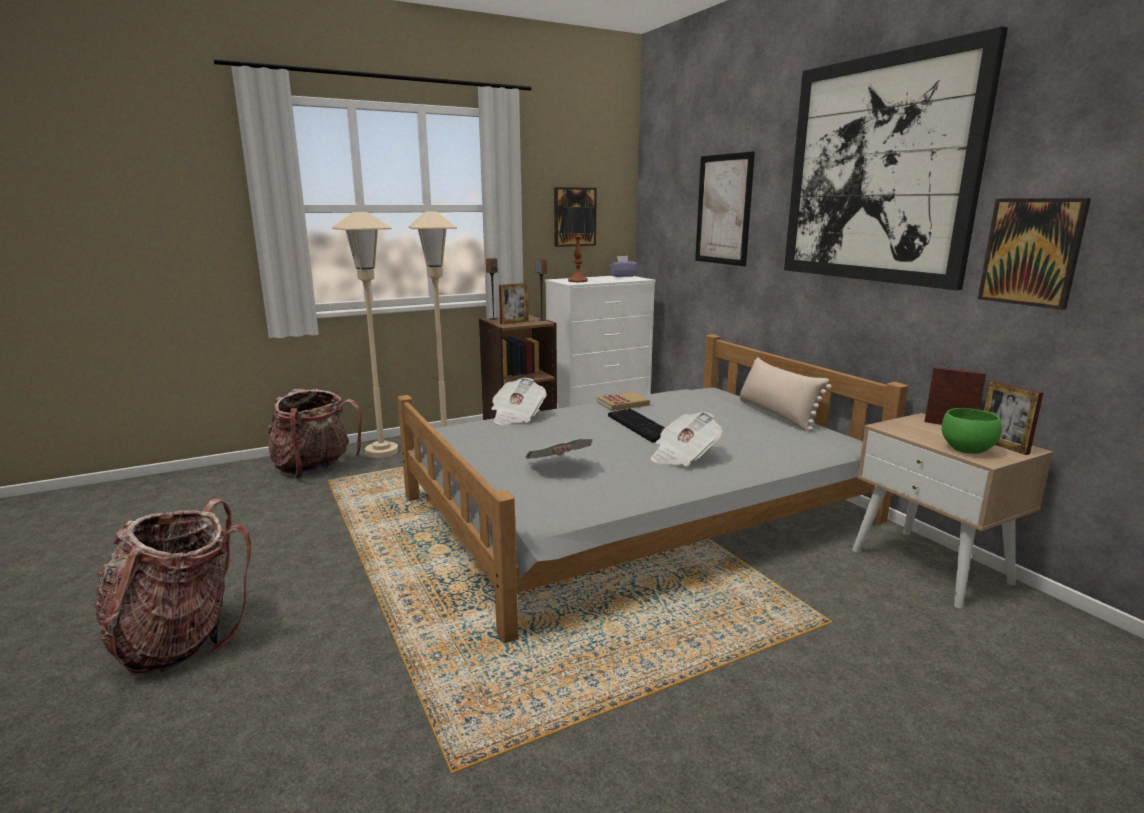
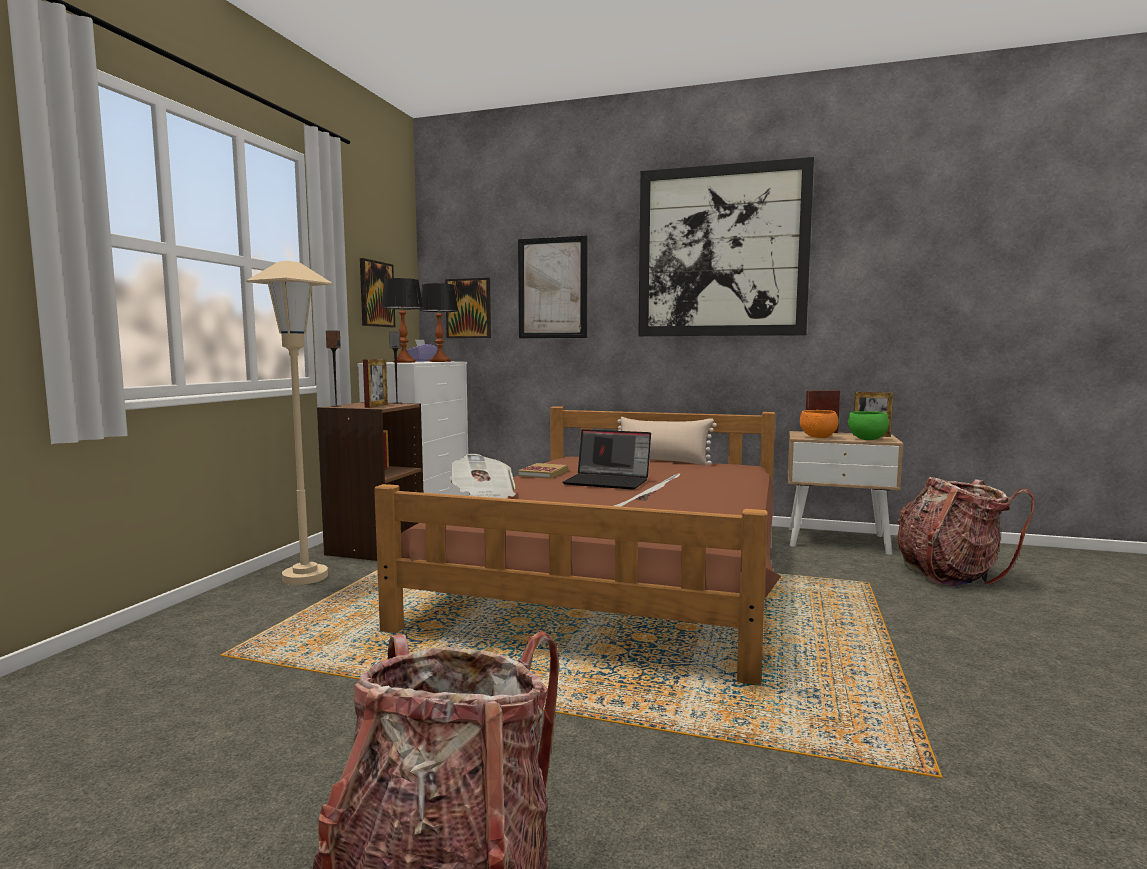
camera: 45 degrees left, 10 degrees down
backpack [268,389,362,479] -> backpack moved to [898,477,1034,586]
beige floor lamp [332,212,398,458] -> none
grey bed [398,334,908,643] -> brown bed [374,406,781,685]
keyboard [608,408,665,443] -> laptop [563,429,651,490]
newspaper [650,412,722,466] -> none
picture [978,198,1091,310] -> picture moved to [445,278,491,338]
none -> table lamp [419,283,458,362]
none -> orange bowl [800,410,838,438]

